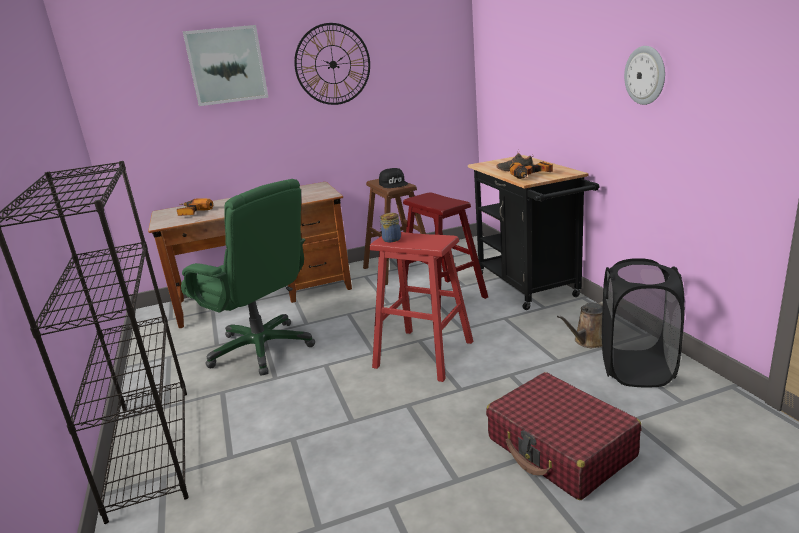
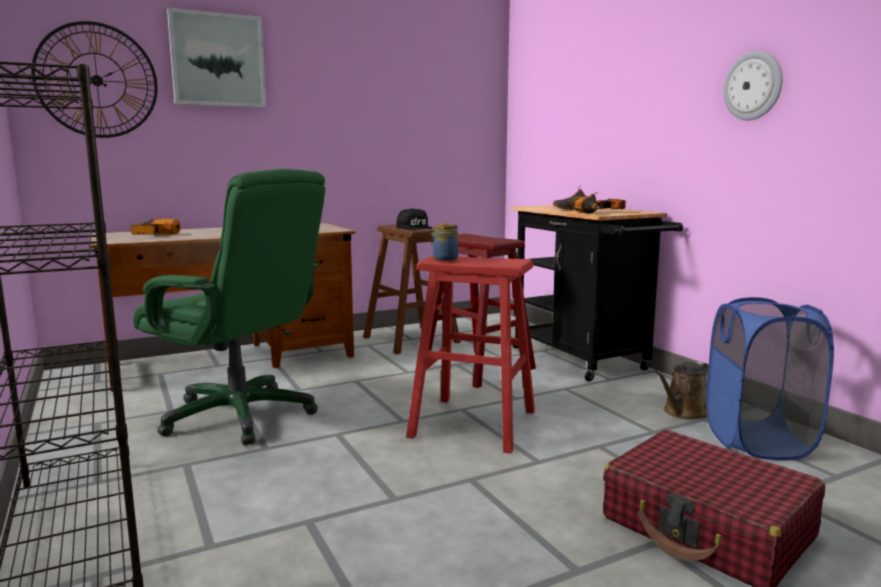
camera: 10 degrees left, 10 degrees down
wall clock [294,23,370,105] -> wall clock moved to [31,21,158,138]
black laundry basket [602,258,685,388] -> blue laundry basket [706,297,834,460]

